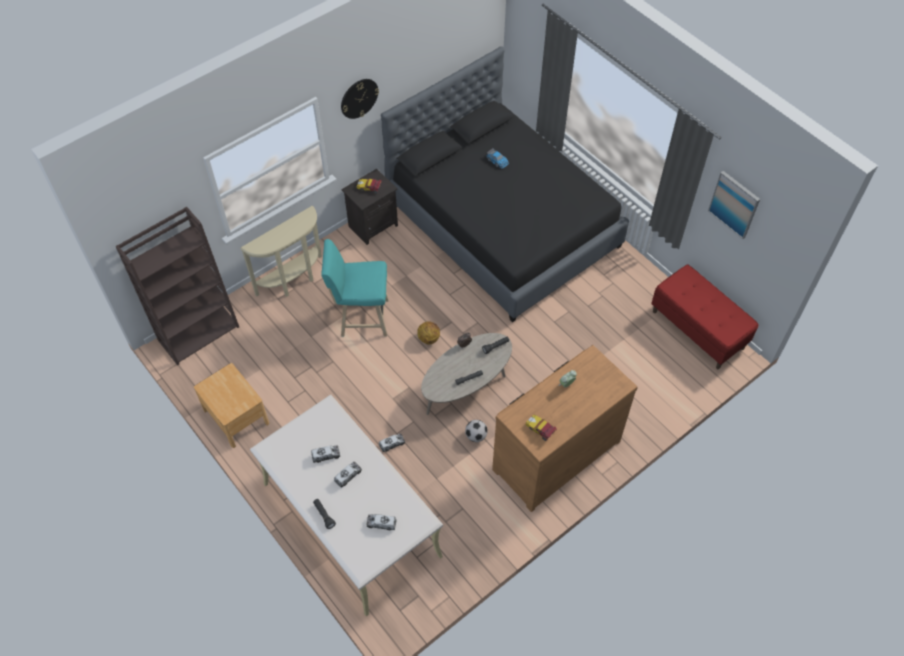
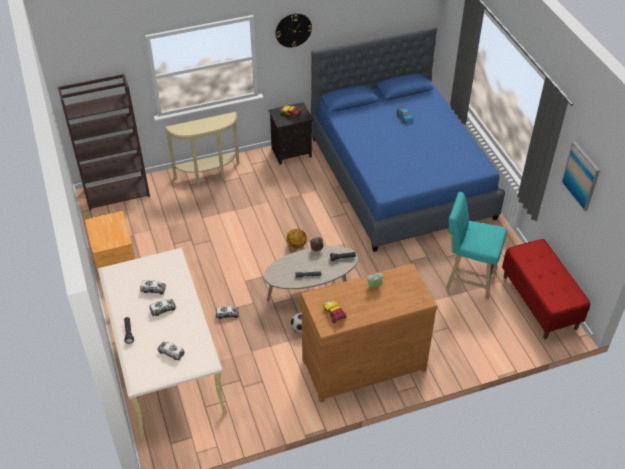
camera: 20 degrees right, 10 degrees down
turquoise stool [321,239,389,337] -> turquoise stool moved to [446,192,507,299]
black bed [381,46,629,322] -> blue bed [311,26,505,252]

